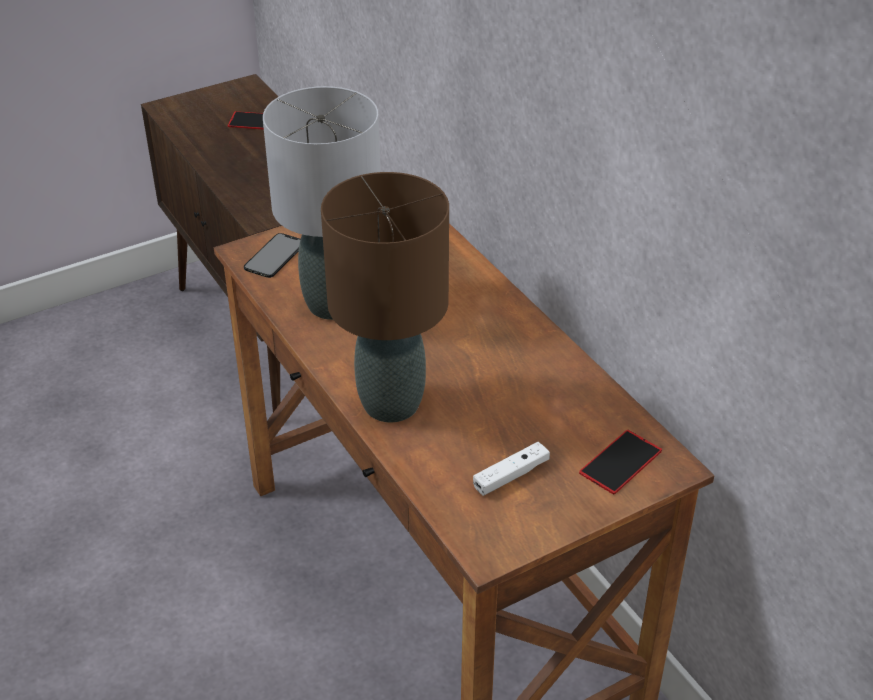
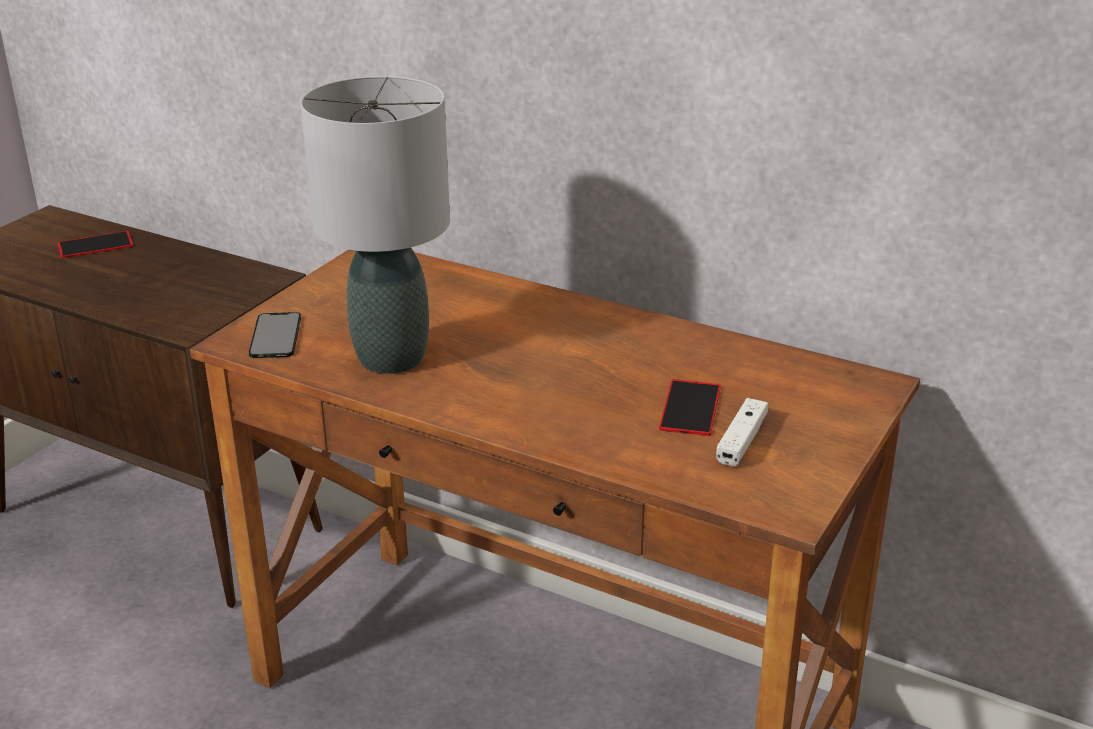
camera: 30 degrees left, 10 degrees down
brown table lamp [321,172,449,422] -> none
phone [579,430,662,495] -> phone moved to [659,379,721,436]

